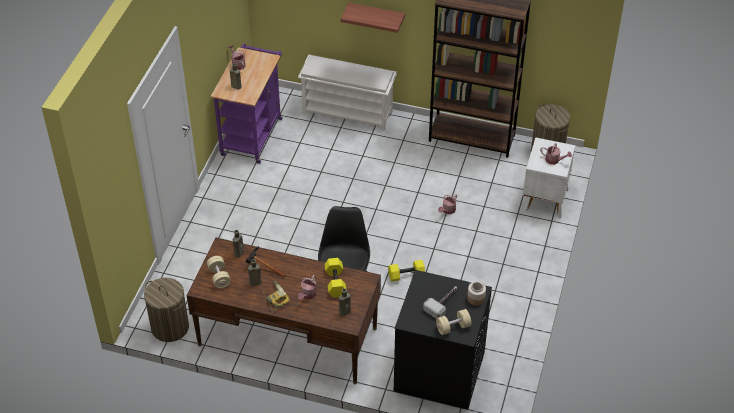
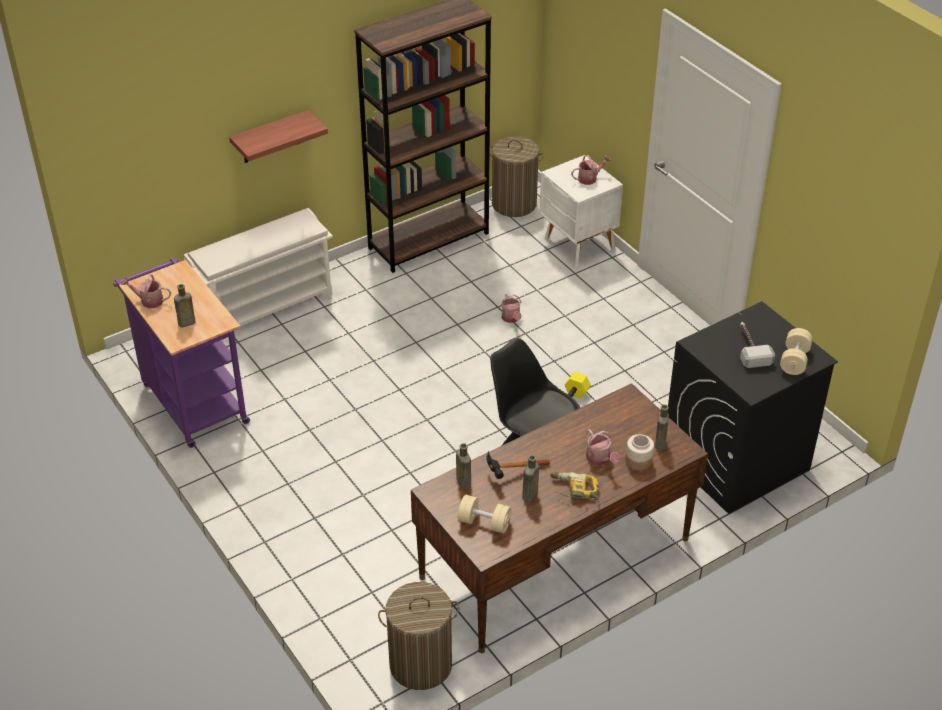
camera: 50 degrees left, 5 degrees down
yellow dumbbell [324,258,347,298] -> none
jar [467,281,486,305] -> jar moved to [626,434,654,471]

